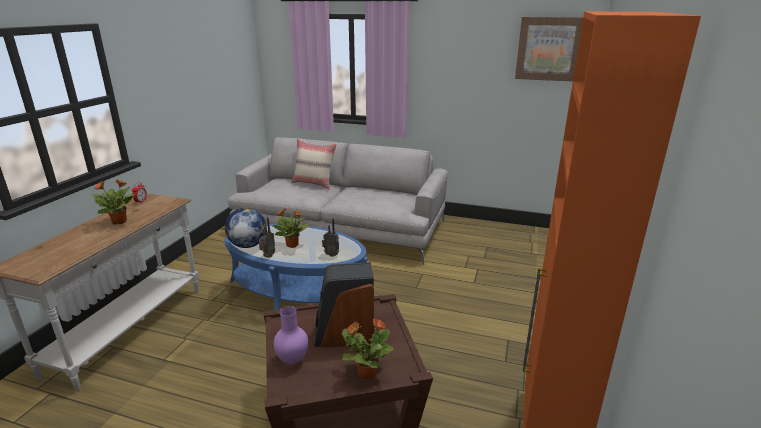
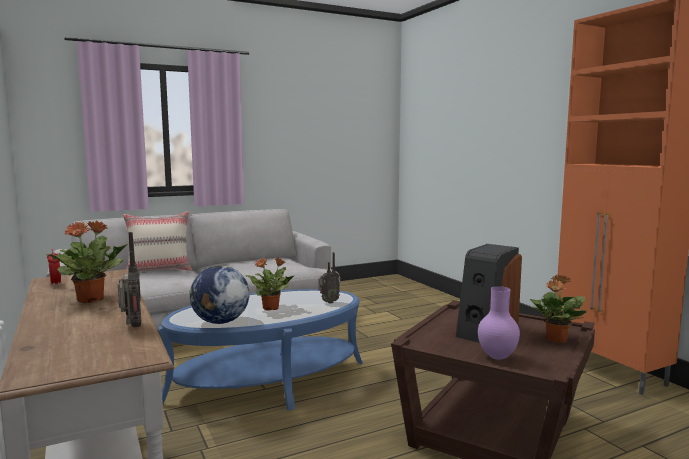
camera: 45 degrees left, 15 degrees down
radio [259,217,275,258] -> radio moved to [118,232,141,327]
picture [515,17,583,82] -> none

